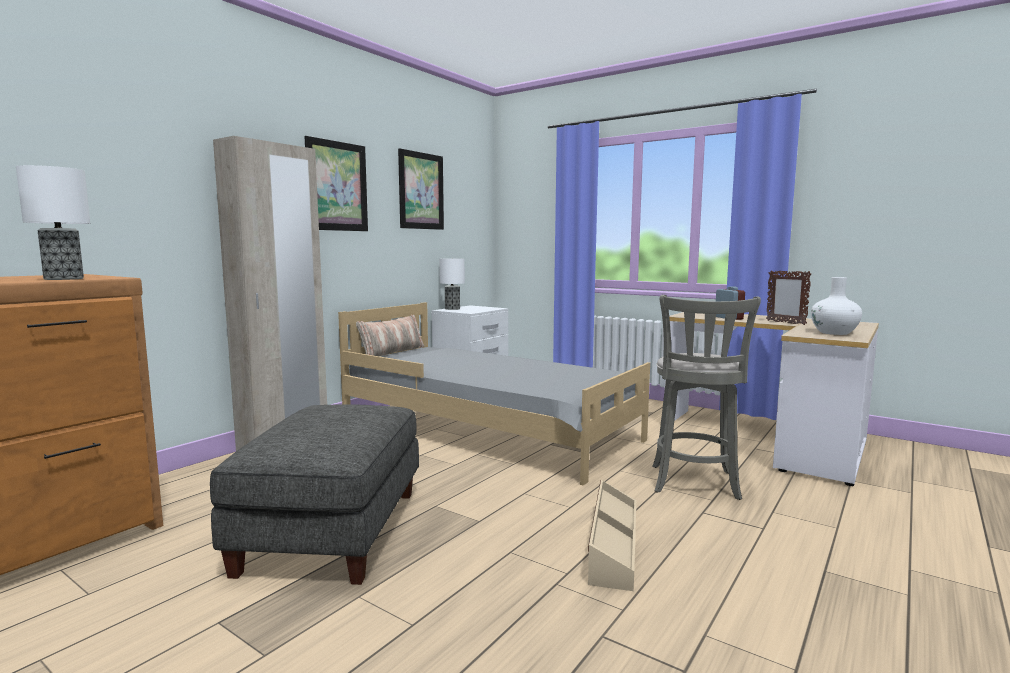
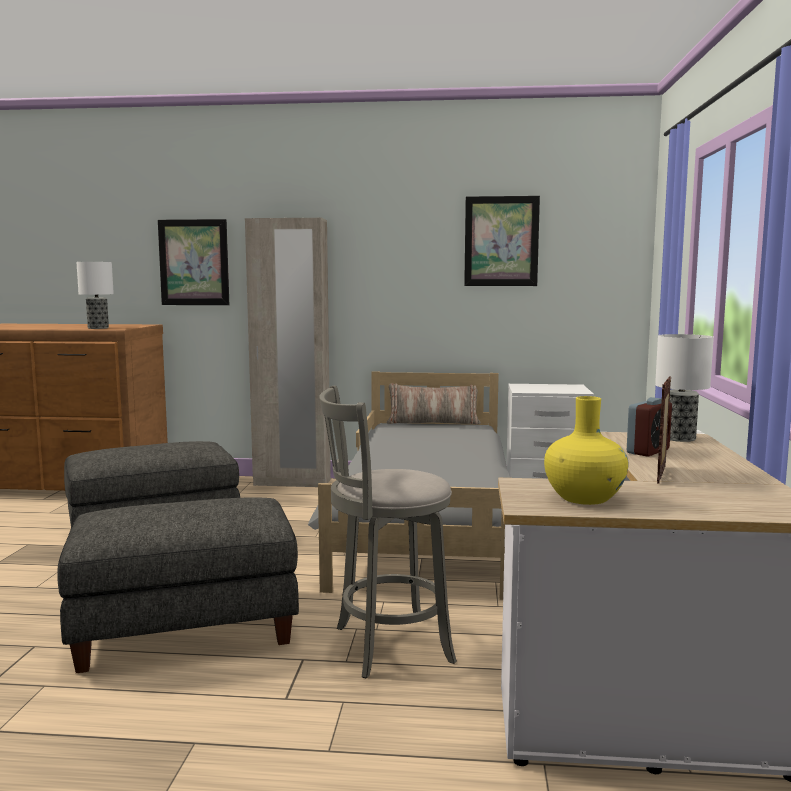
camera: 60 degrees right, 0 degrees up
picture [304,136,368,231] -> picture moved to [158,219,229,305]
table lamp [439,258,465,310] -> table lamp moved to [655,334,714,442]
beige storage box [588,480,636,591] -> grey ottoman [57,498,299,673]
white vase [811,277,862,335] -> yellow vase [544,396,629,505]

